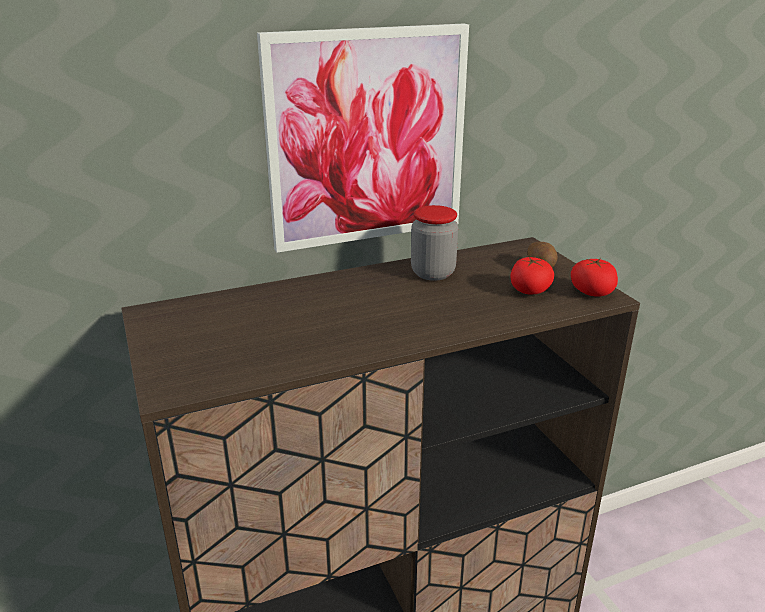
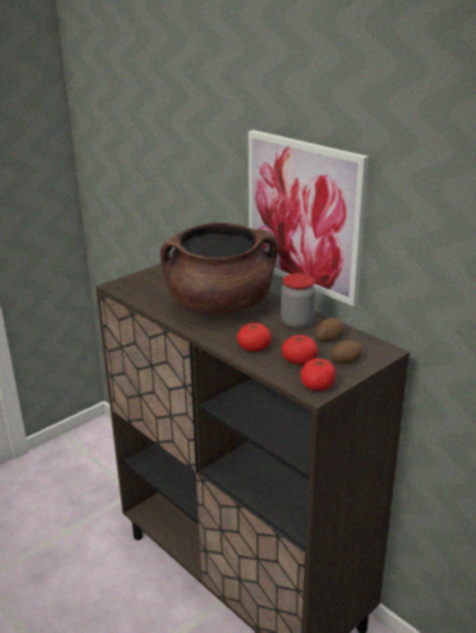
camera: 70 degrees right, 0 degrees up
none -> brown cooking pot [160,222,278,316]
none -> tomato [237,323,271,351]
none -> potato [315,318,344,341]

